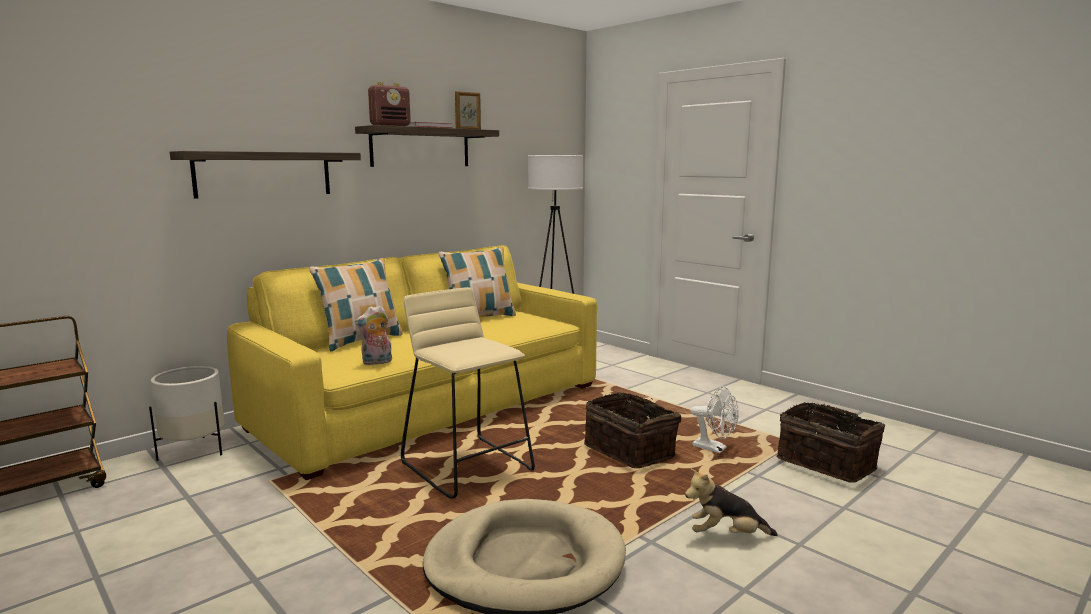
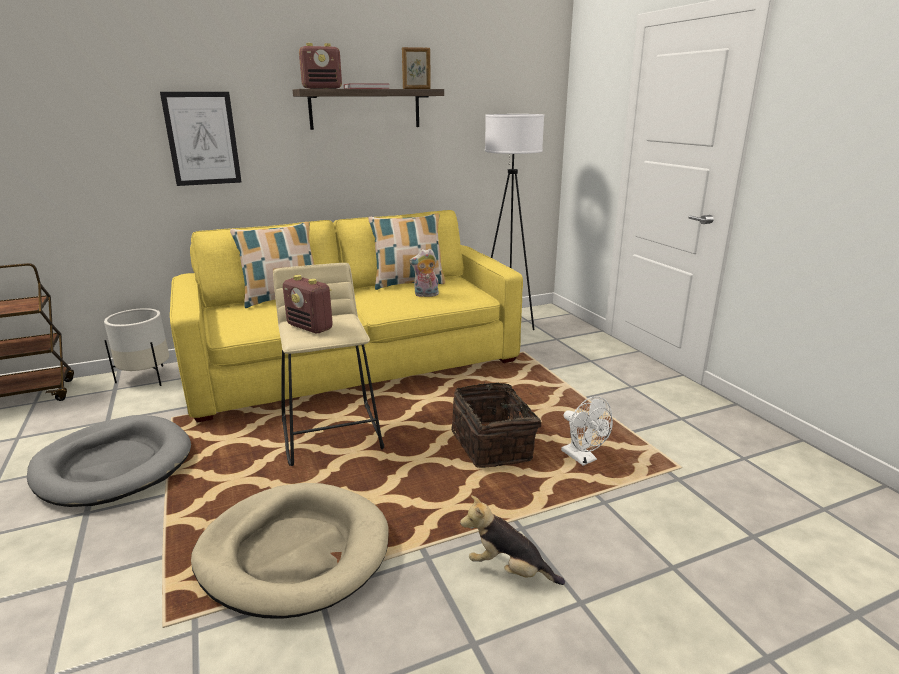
camera: 20 degrees right, 10 degrees up
shelf [170,151,361,199] -> picture [160,92,242,186]
plush toy [355,305,392,365] -> plush toy moved to [409,249,439,297]
basket [776,402,885,483] -> none
none -> grey dog bed [27,415,191,507]
none -> radio [283,275,333,334]

